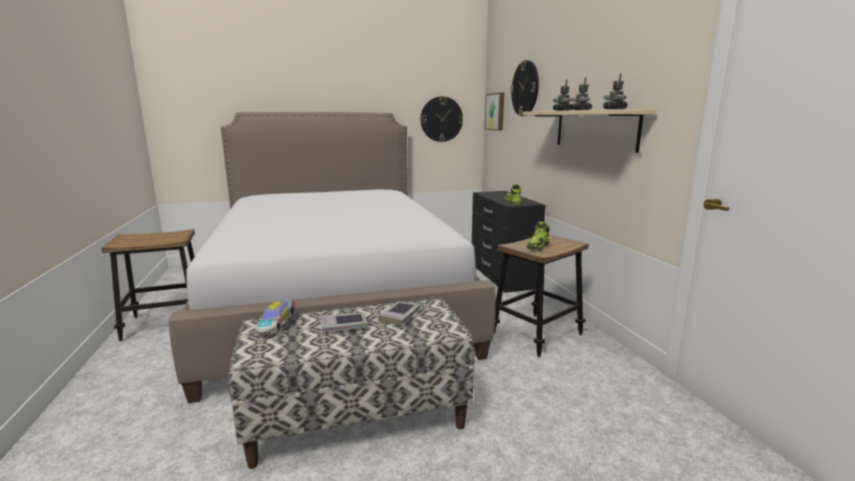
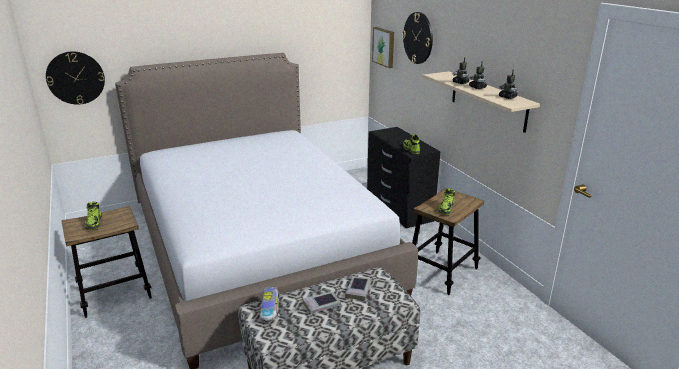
camera: 10 degrees left, 10 degrees up
wall clock [421,96,463,142] -> wall clock moved to [46,51,105,105]
none -> shoe [85,202,102,230]

